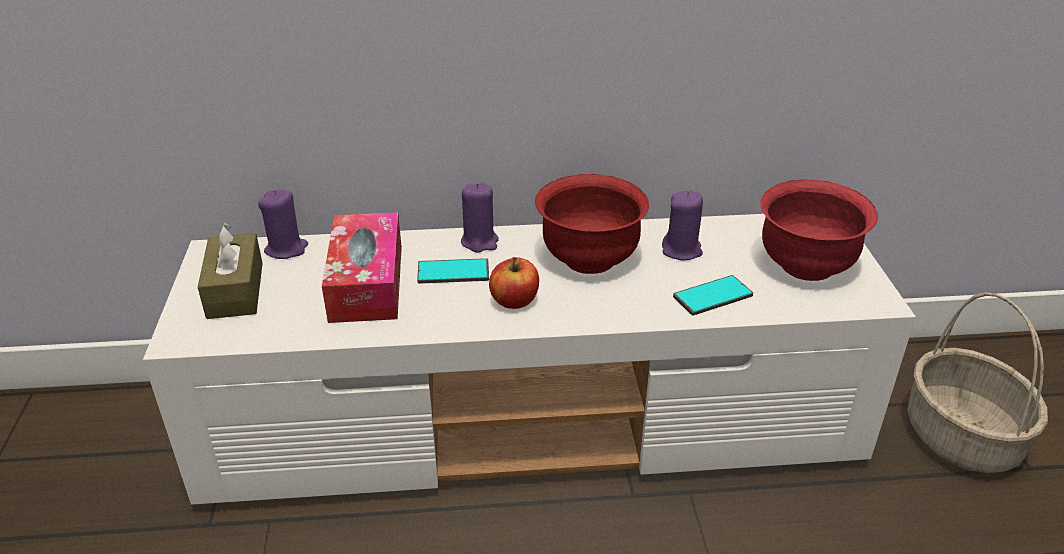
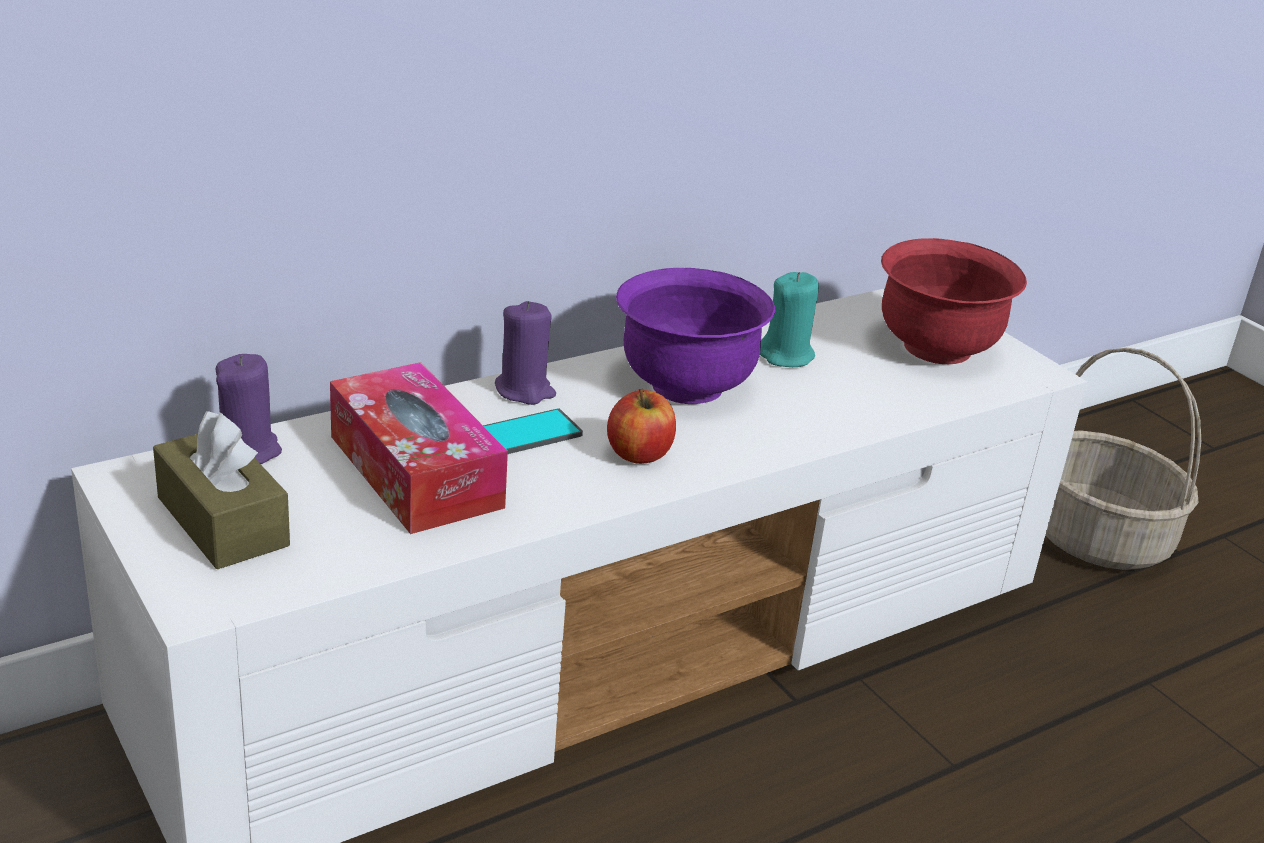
camera: 30 degrees left, 5 degrees down
red bowl [535,174,649,274] -> purple bowl [616,268,775,404]
purple candle [662,191,703,260] -> turquoise candle [760,272,819,367]
phone [673,275,753,315] -> none

